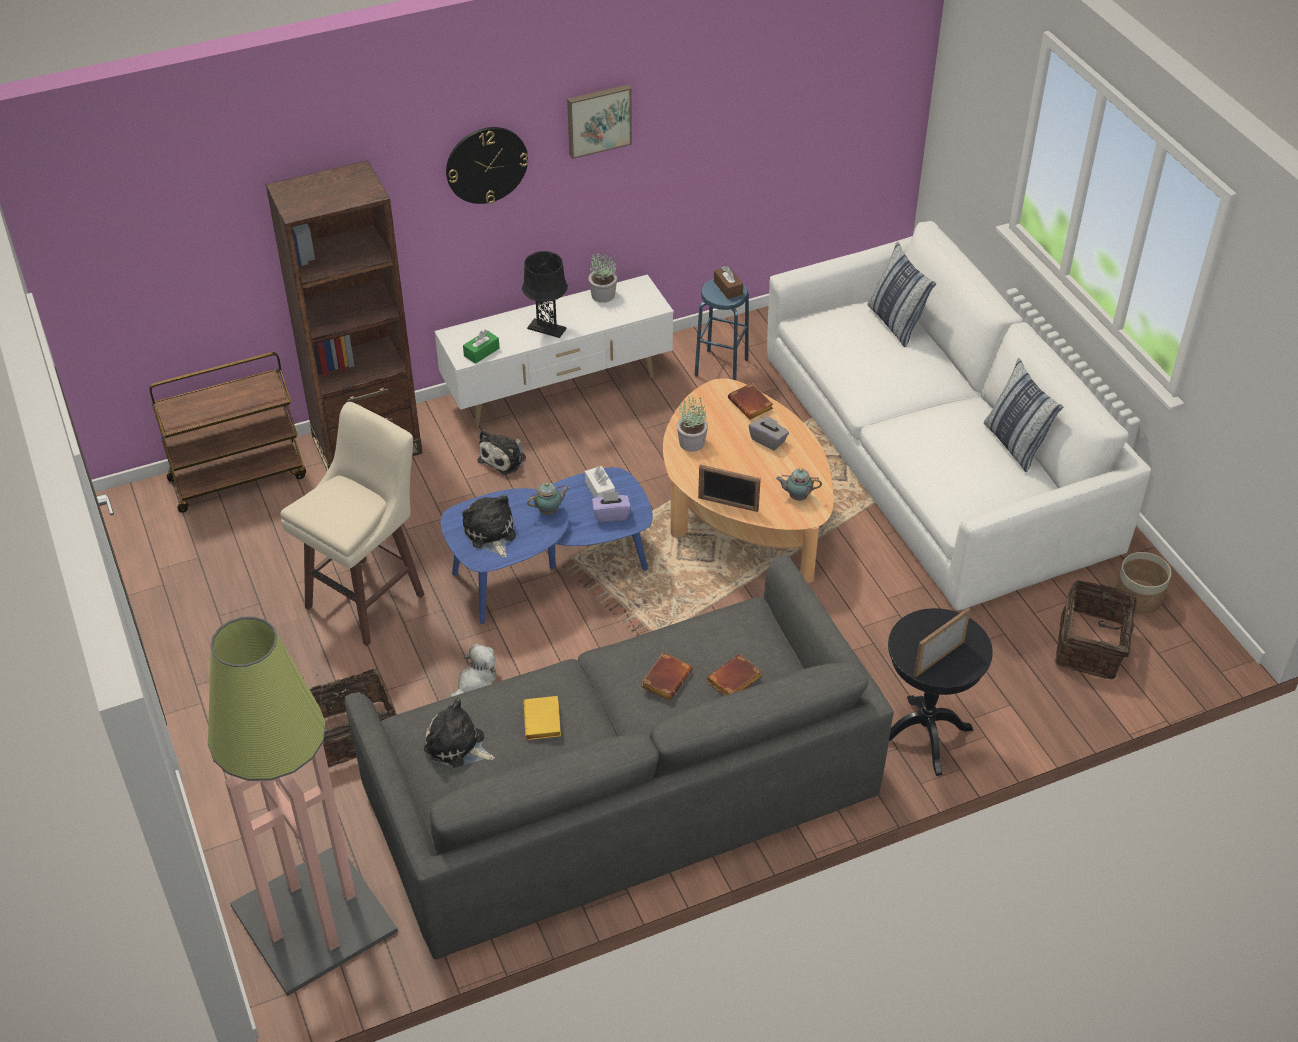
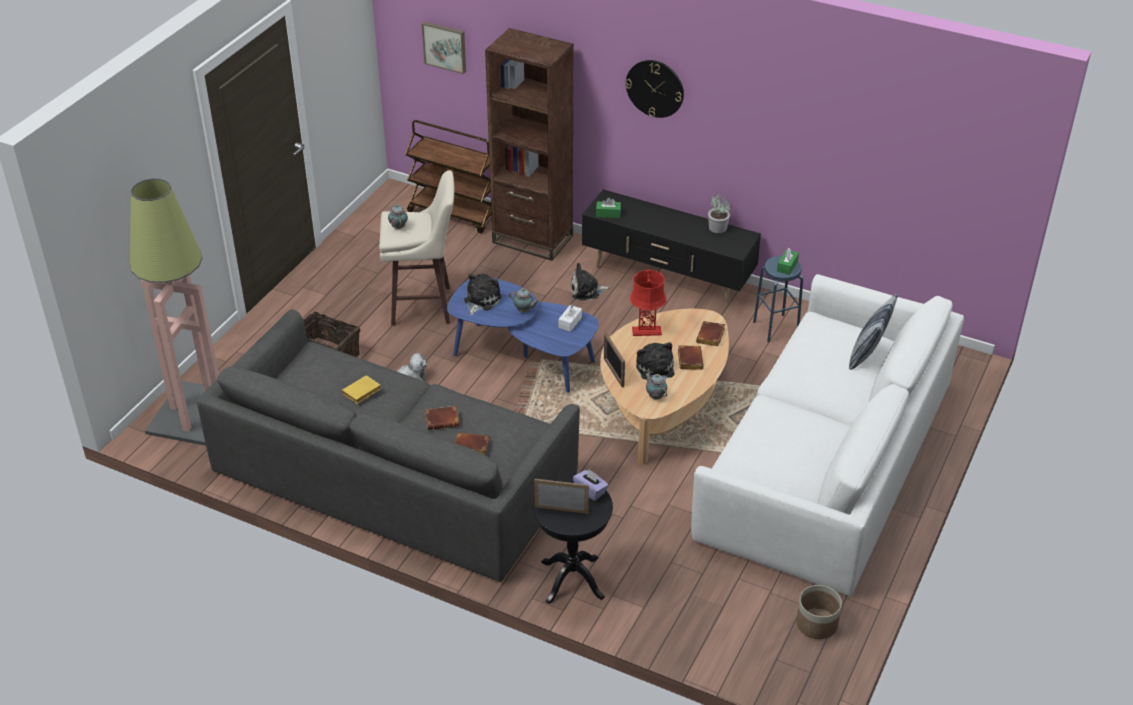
camera: 50 degrees right, 5 degrees down
plush toy [424,698,495,768] -> plush toy moved to [636,342,674,382]
white tv stand [435,274,674,428] -> black tv stand [582,189,761,307]
black table lamp [522,251,568,338] -> none
picture [567,85,632,159] -> picture moved to [422,21,466,74]
purple tissue box [592,491,631,522] -> purple tissue box moved to [573,469,609,501]
potted plant [677,396,708,452] -> red table lamp [630,270,666,336]
brown tissue box [714,266,743,299] -> green tissue box [777,248,799,275]
grey tissue box [748,415,789,451] -> brown book [678,345,704,370]
pillow [984,358,1063,472] -> none
basket [1055,580,1149,680] -> none
none -> teapot [388,203,408,229]

